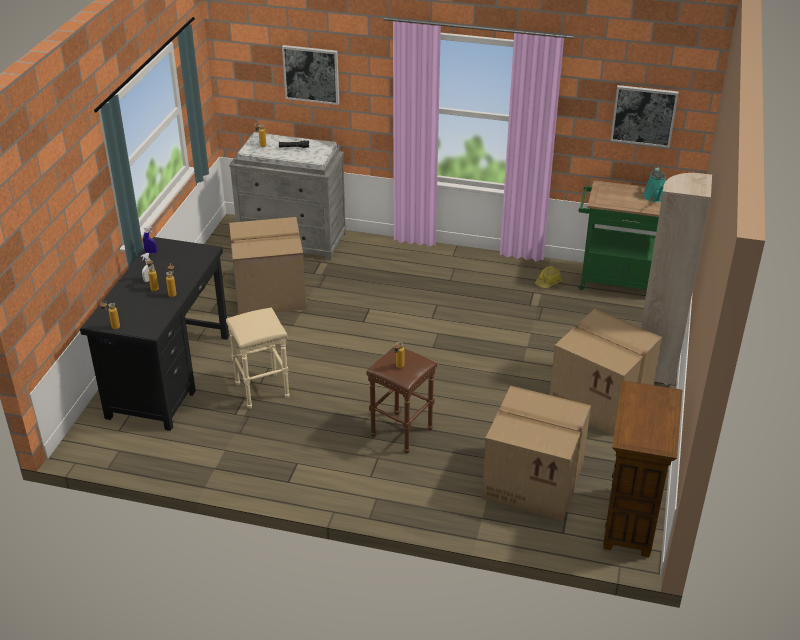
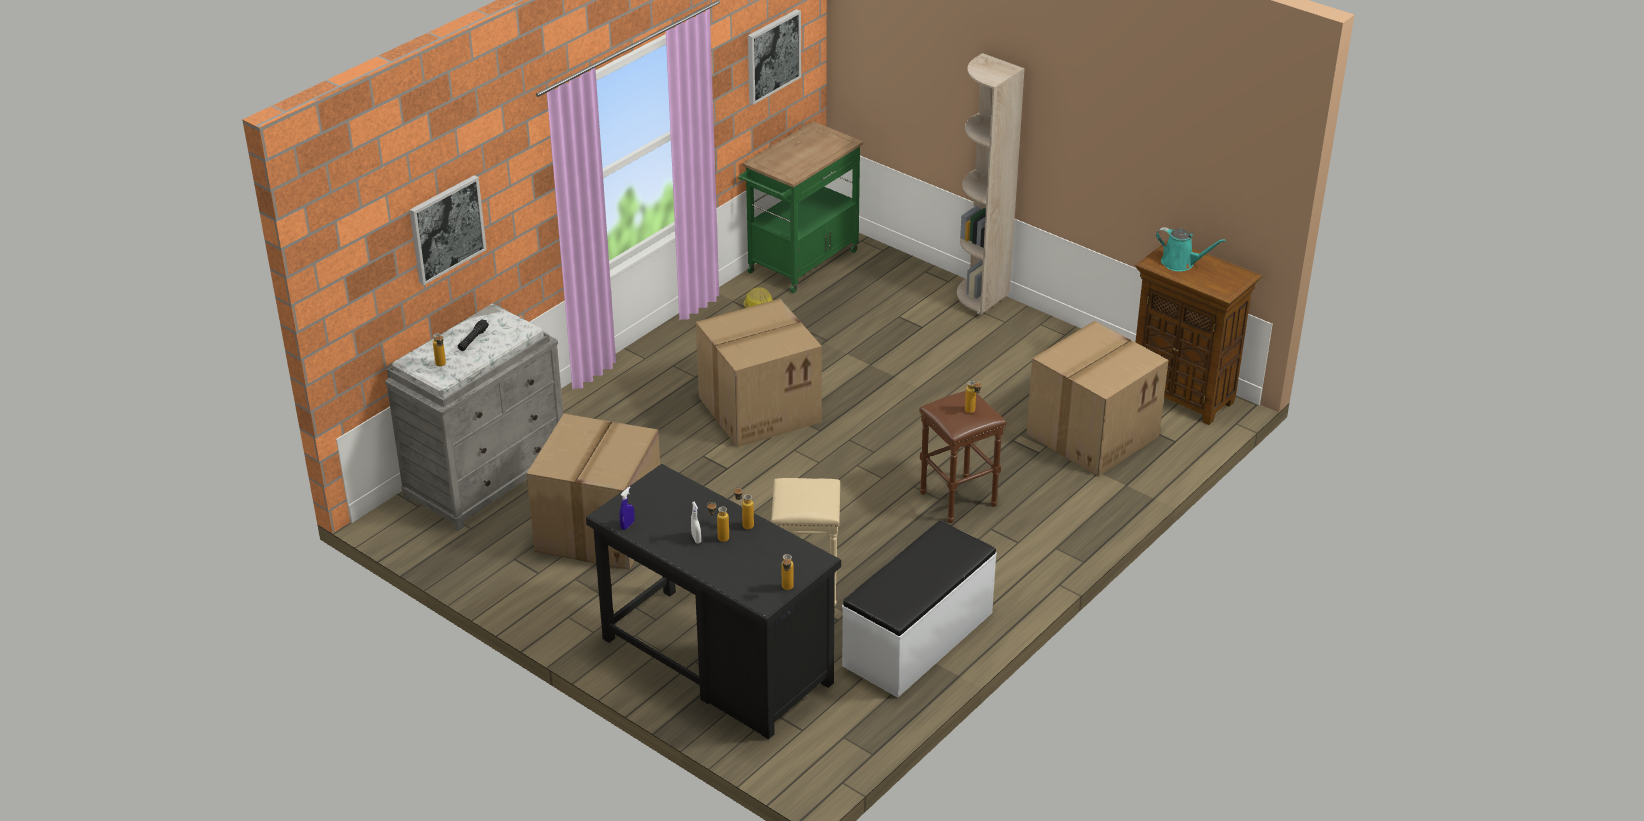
camera: 65 degrees left, 0 degrees up
cardboard box [549,309,662,435] -> cardboard box moved to [696,299,822,448]
turquoise watering can [643,168,666,202] -> turquoise watering can moved to [1156,227,1226,271]
none -> white bench [842,520,997,698]

